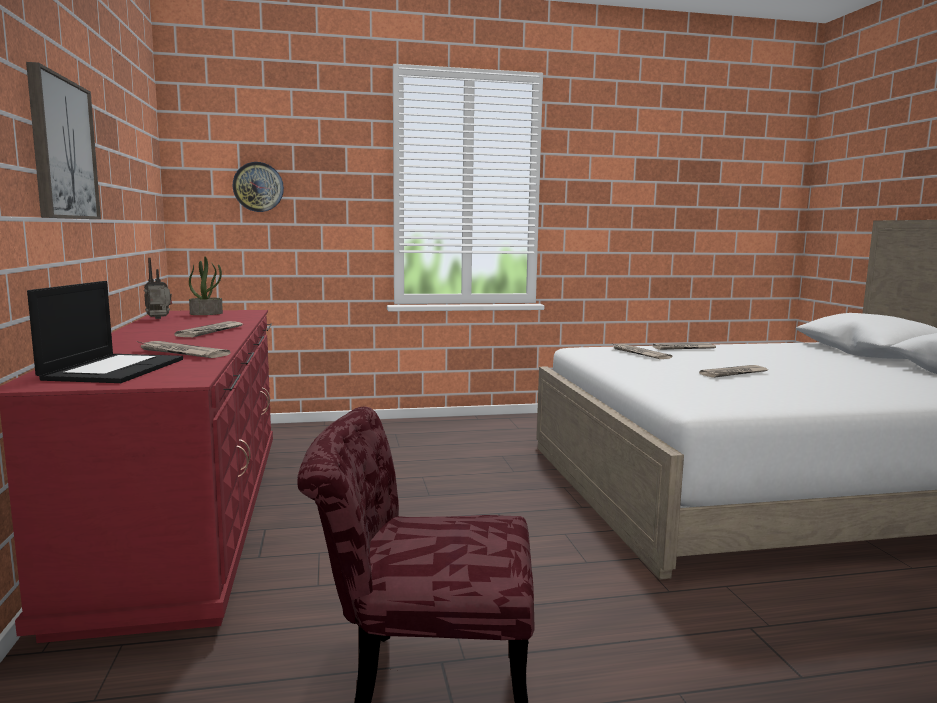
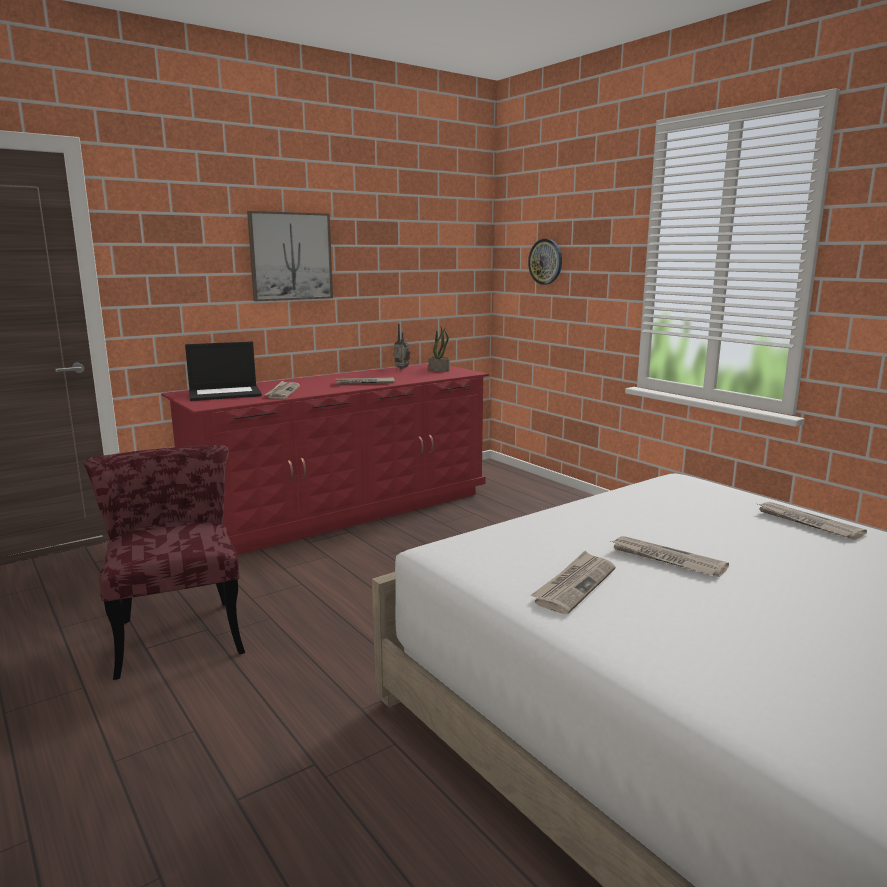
camera: 65 degrees right, 5 degrees up
newspaper [614,344,672,359] -> newspaper moved to [531,551,615,614]

